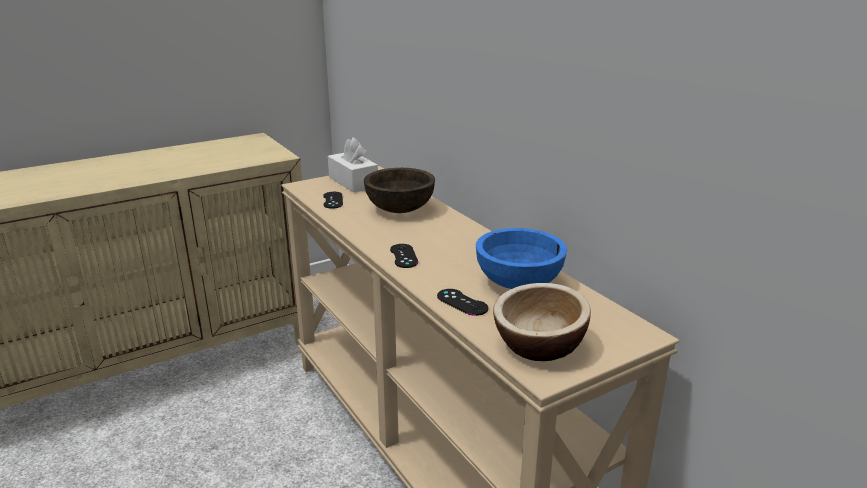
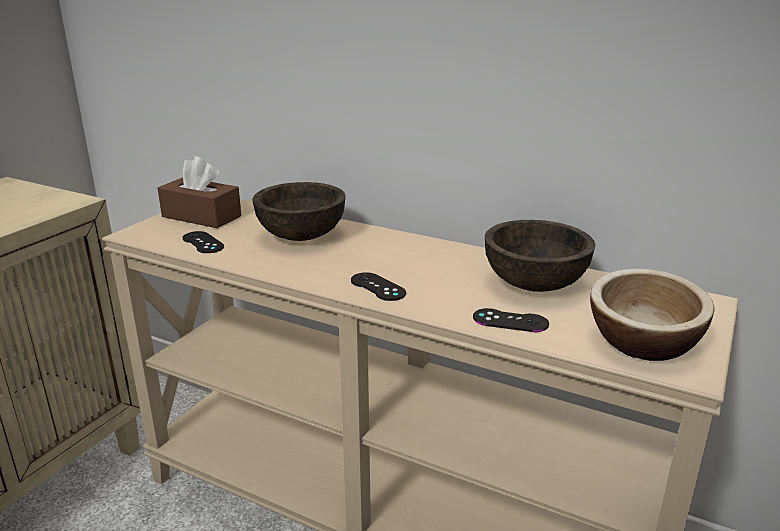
camera: 30 degrees left, 0 degrees up
white tissue box [328,137,378,193] -> brown tissue box [158,156,241,228]
blue bowl [476,228,567,289] -> brown bowl [485,220,595,292]

